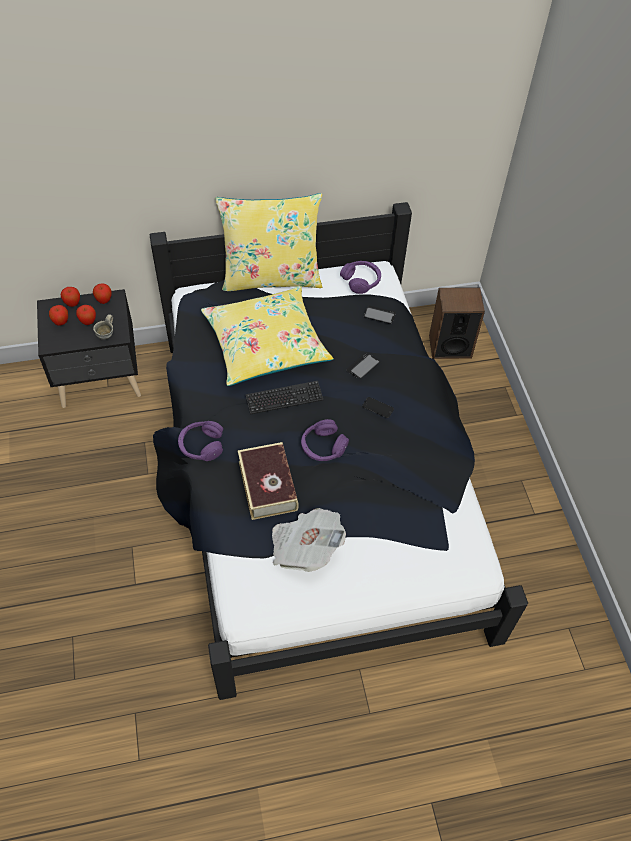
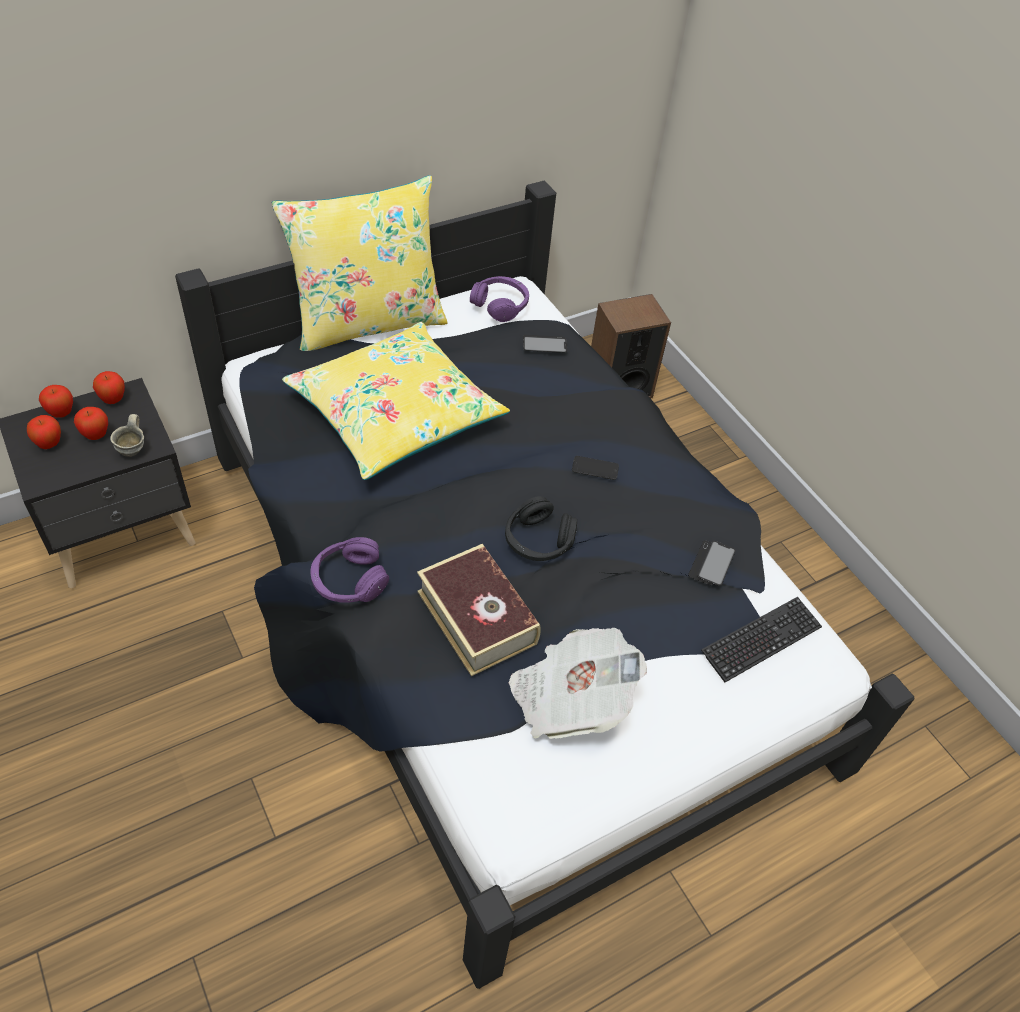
camera: 20 degrees left, 5 degrees down
keyboard [245,381,324,415] -> keyboard moved to [701,597,822,682]
purple headphones [301,419,349,461] -> black headphones [505,496,577,561]
phone [346,353,380,379] -> phone moved to [688,540,736,586]

